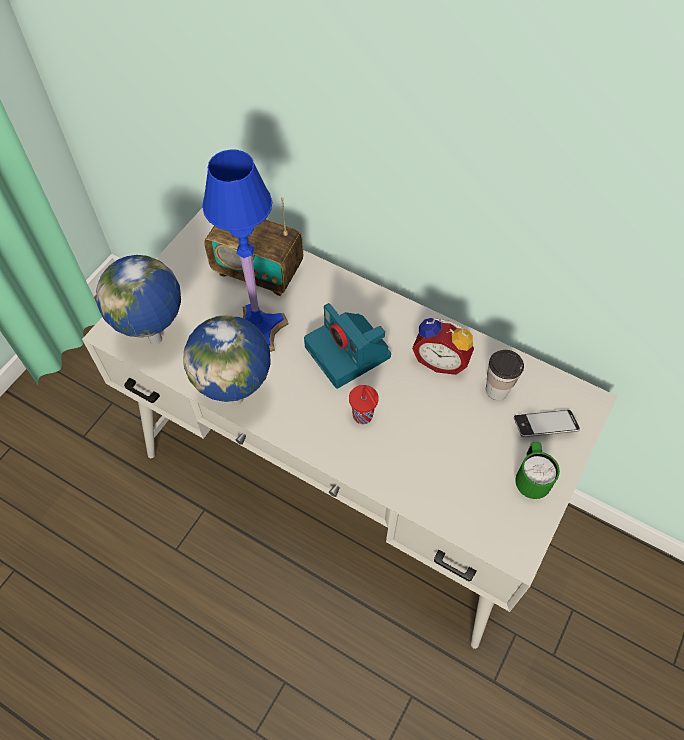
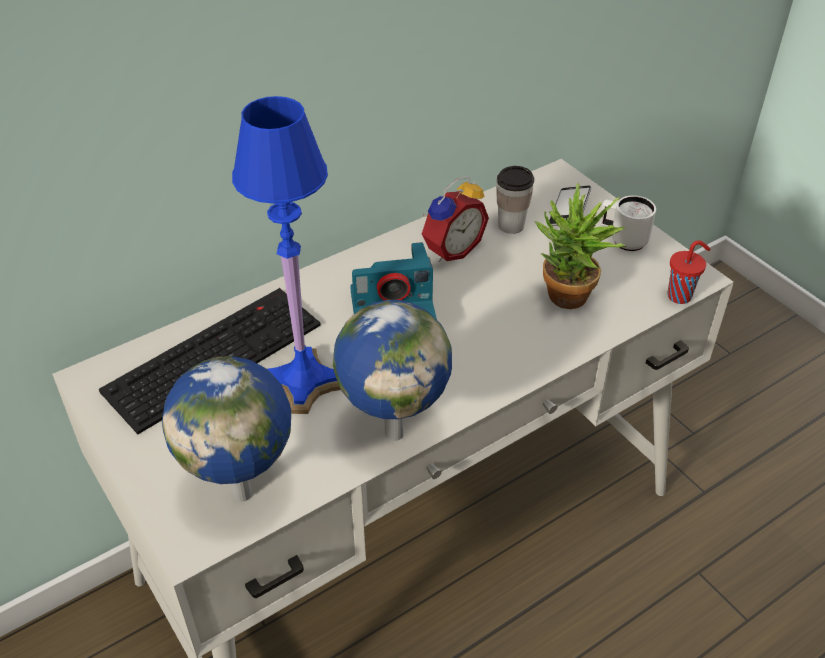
camera: 65 degrees left, 15 degrees down
radio [204,197,303,296] -> keyboard [99,288,321,434]
red cup [349,385,379,424] -> red cup moved to [667,240,711,304]
green mug [515,442,560,499] -> white mug [599,195,656,251]
none -> potted plant [535,183,626,309]

